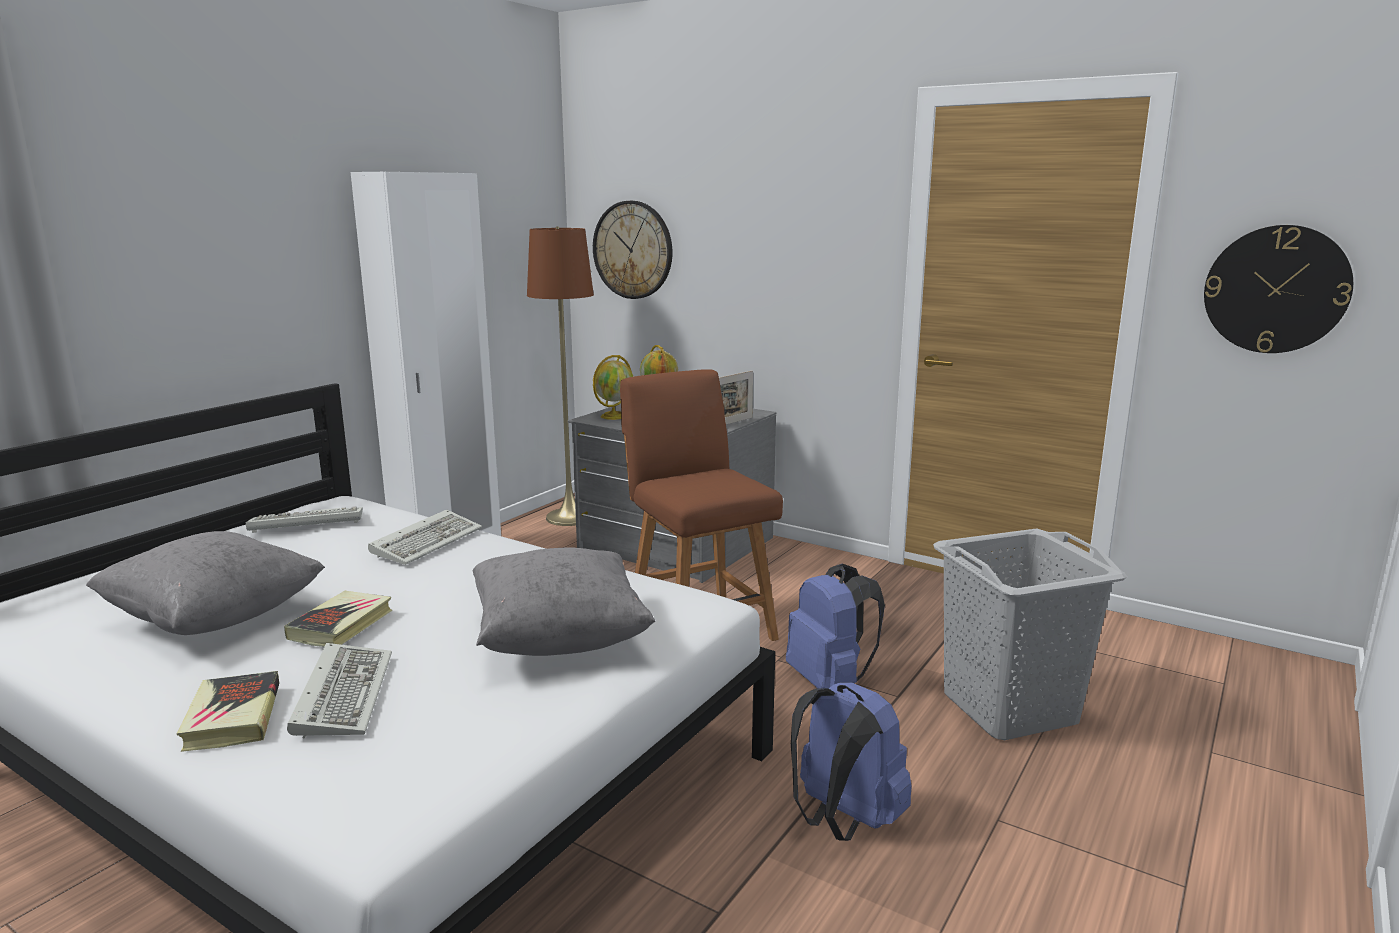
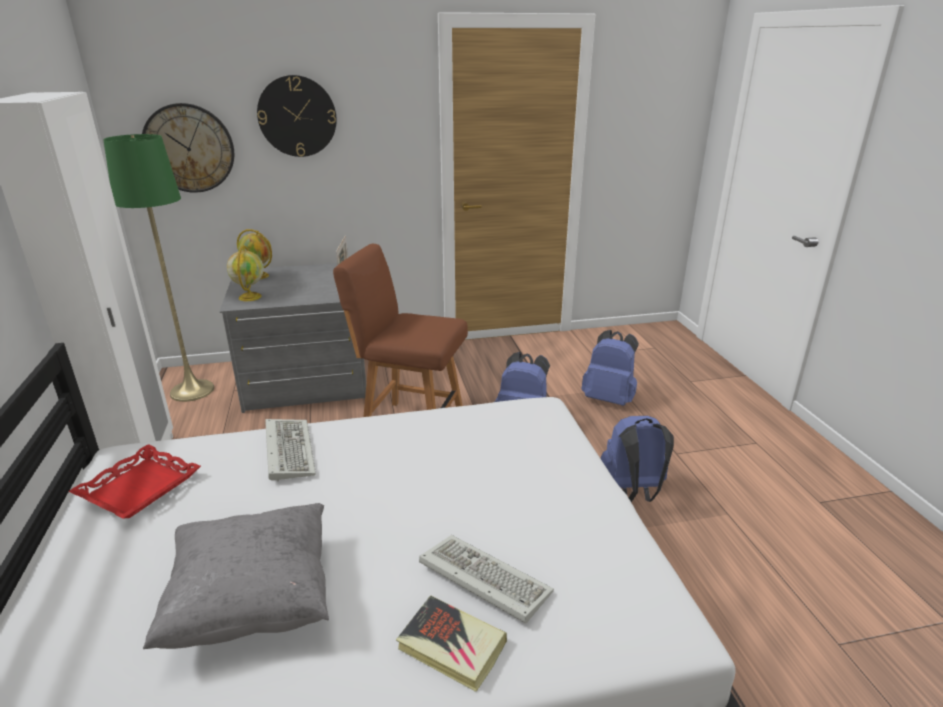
camera: 45 degrees left, 10 degrees up
keyboard [246,507,363,533] -> red tray [69,444,201,518]
book [284,591,392,647] -> none
grey pillow [473,547,655,656] -> none
brown floor lamp [527,226,594,526] -> green floor lamp [103,134,214,402]
grey laundry basket [933,528,1127,740] -> blue backpack [581,330,639,406]
wall clock [1204,225,1353,353] -> wall clock moved to [257,75,337,157]

